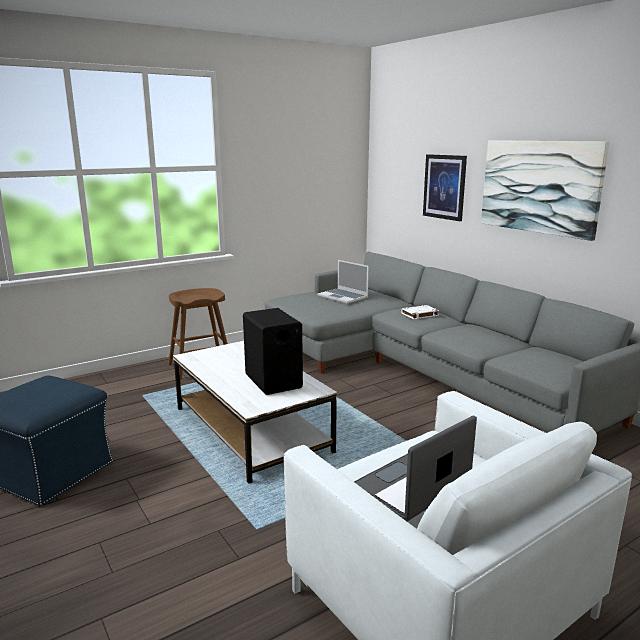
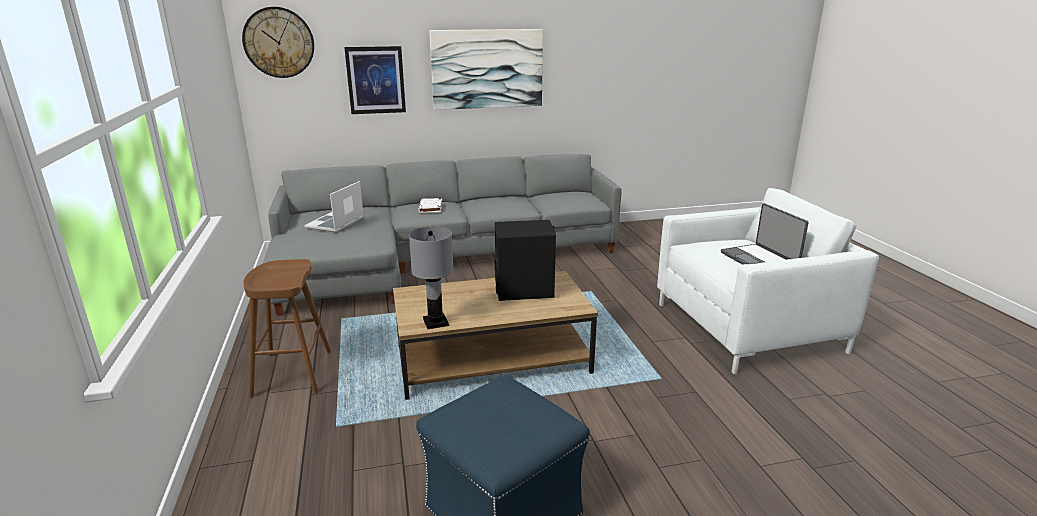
camera: 70 degrees left, 5 degrees up
white coffee table [173,341,337,484] -> brown coffee table [393,271,598,400]
laptop [317,260,369,304] -> laptop turned 135 degrees clockwise [304,181,364,232]
none -> wall clock [242,7,314,78]
none -> grey table lamp [409,226,454,329]

